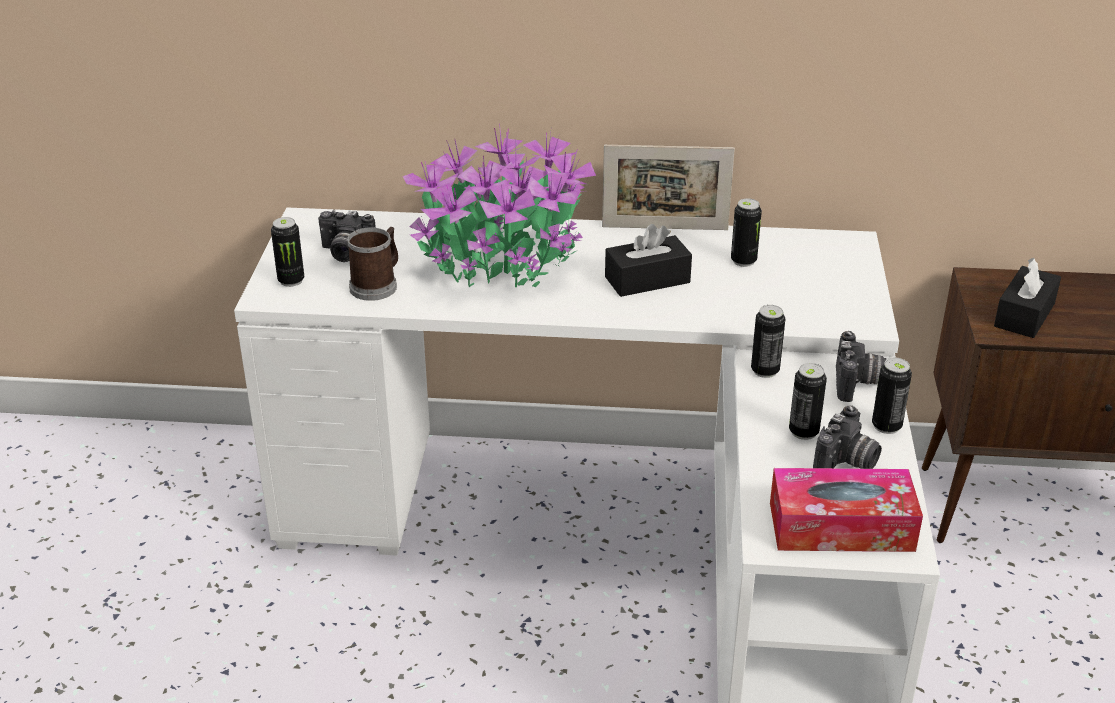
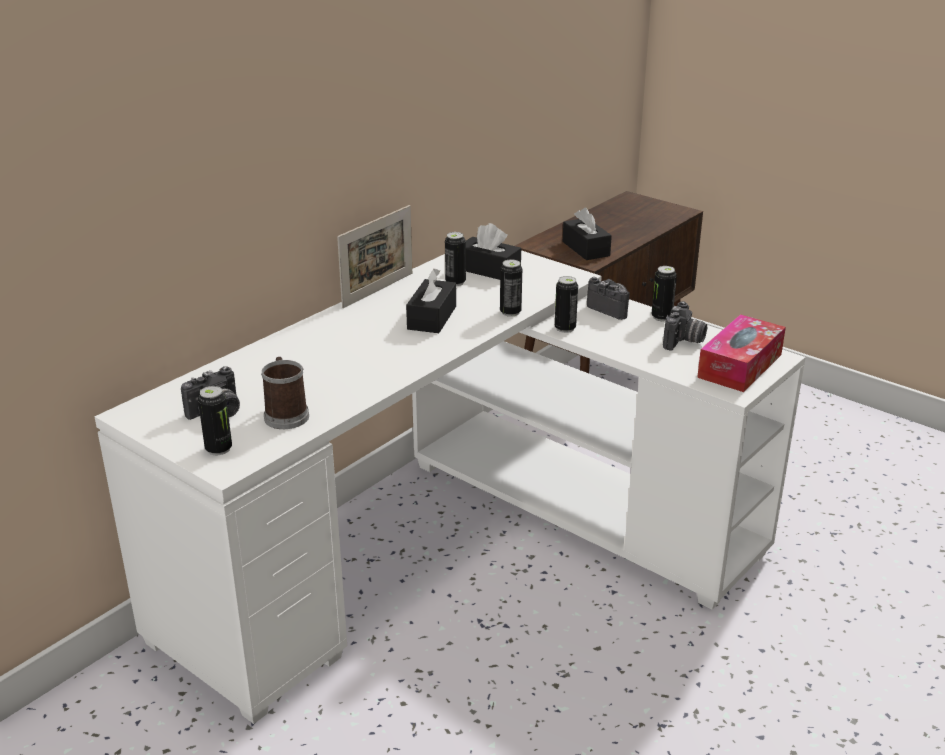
camera: 55 degrees left, 5 degrees down
potted plant [403,123,596,287] -> none
can [789,363,827,440] -> can moved to [500,259,522,317]
camera [813,406,882,469] -> camera turned 45 degrees clockwise [663,301,707,351]
none -> black tissue box [466,223,521,280]

